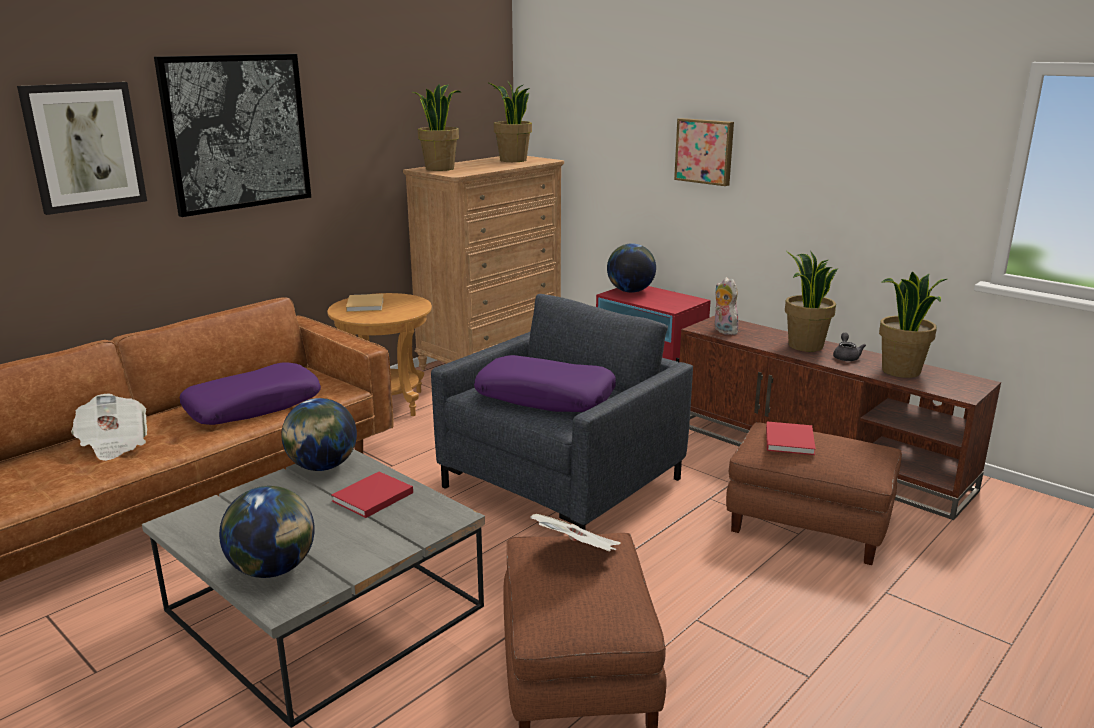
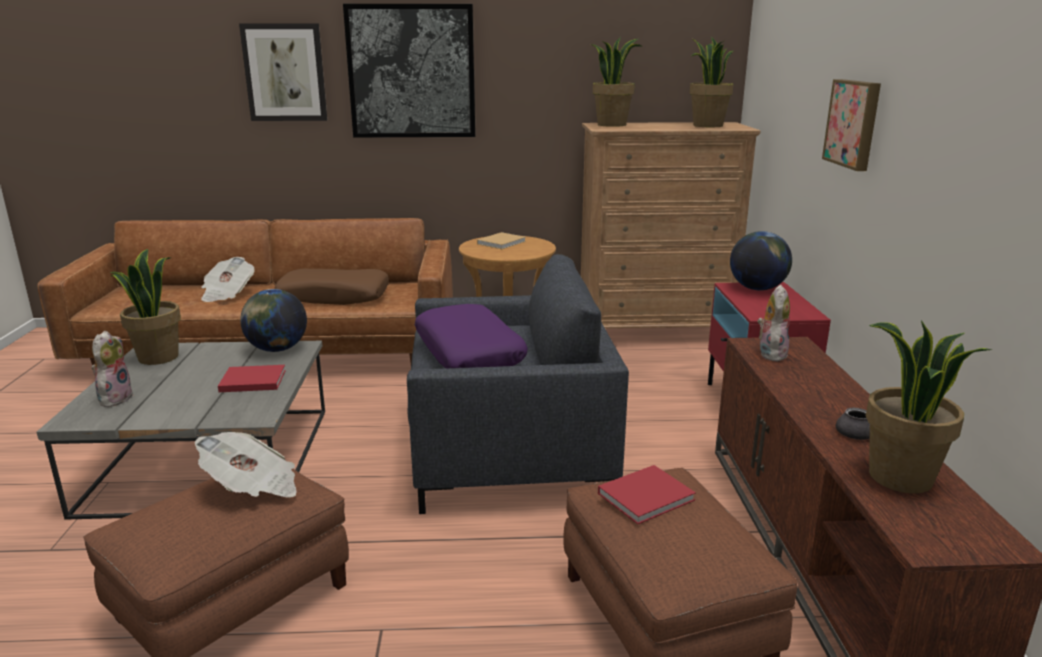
camera: 45 degrees right, 0 degrees up
purple pillow [180,362,321,425] -> brown pillow [275,269,389,305]
globe [219,486,315,578] -> plush toy [92,331,134,407]
potted plant [785,250,838,352] -> potted plant moved to [110,249,181,365]

